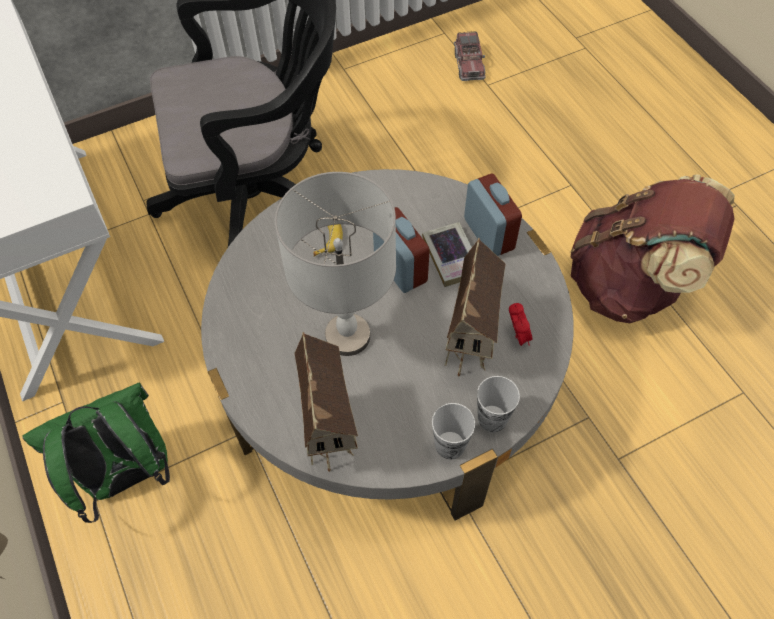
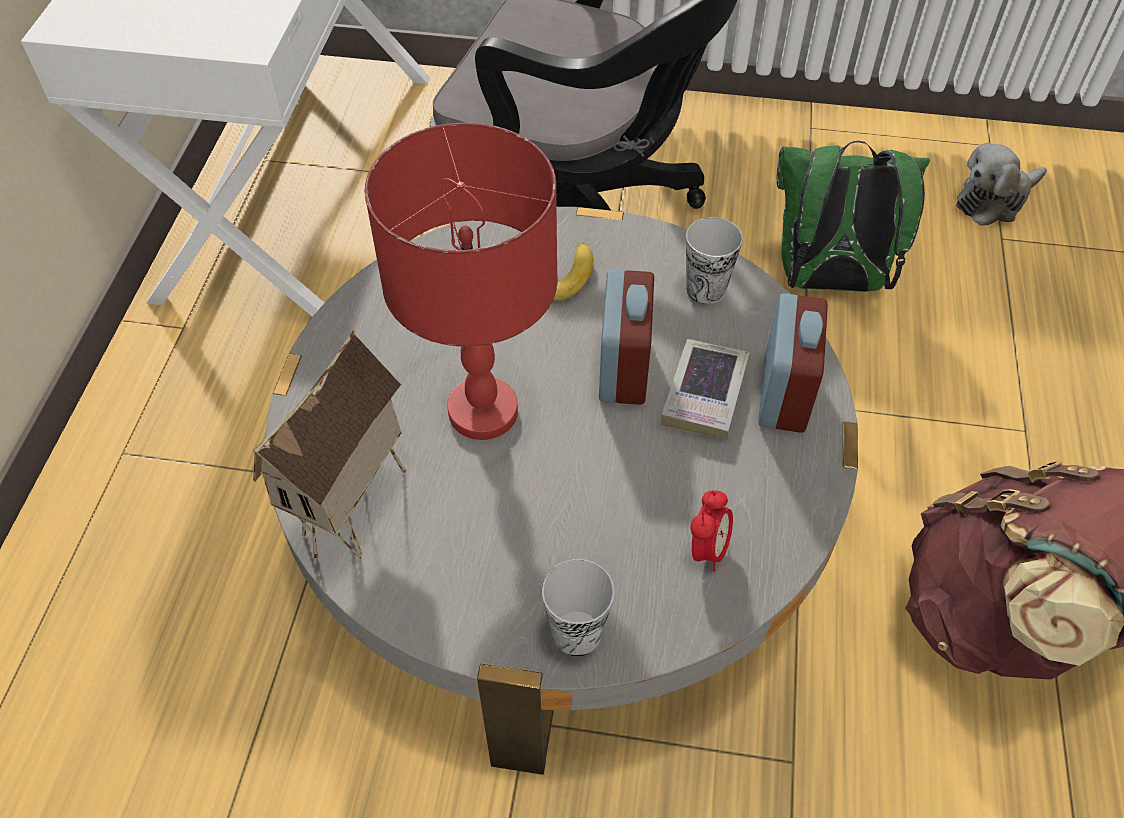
camera: 35 degrees right, 5 degrees down
green backpack [22,382,170,523] -> green backpack moved to [776,140,930,292]
grey table lamp [275,172,396,356] -> red table lamp [365,123,558,440]
cup [432,403,475,459] -> cup moved to [686,217,743,304]
toy house [445,238,506,377] -> none
toy truck [454,31,486,81] -> plush toy [956,143,1047,226]

